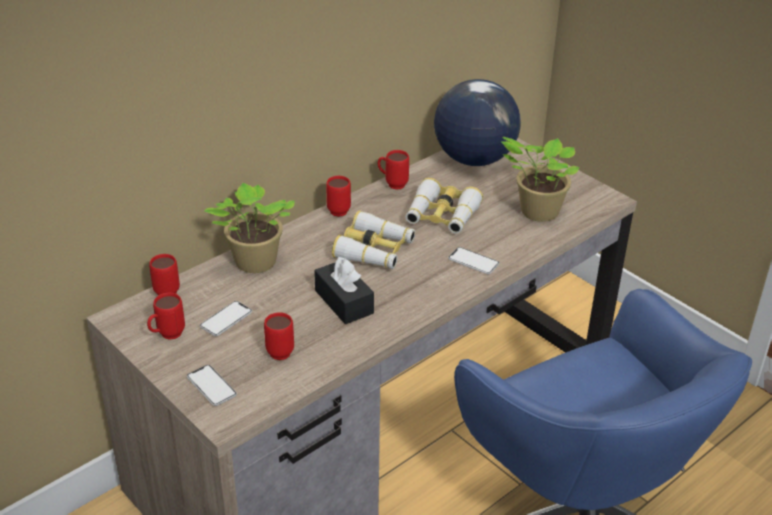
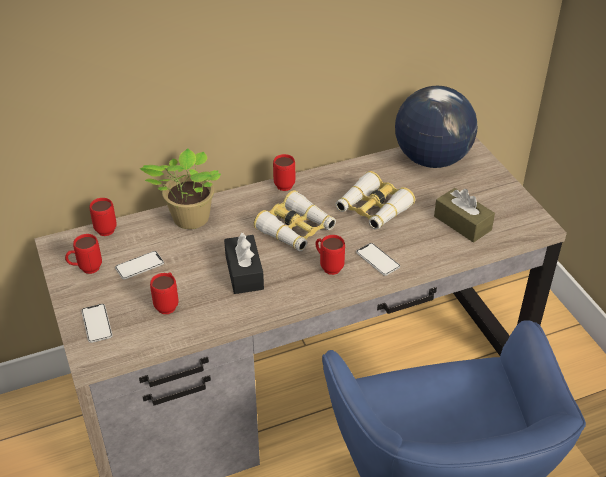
camera: 20 degrees right, 5 degrees up
red mug [378,150,409,190] -> red mug moved to [315,235,345,275]
potted plant [501,137,580,222] -> brown tissue box [434,188,495,243]

